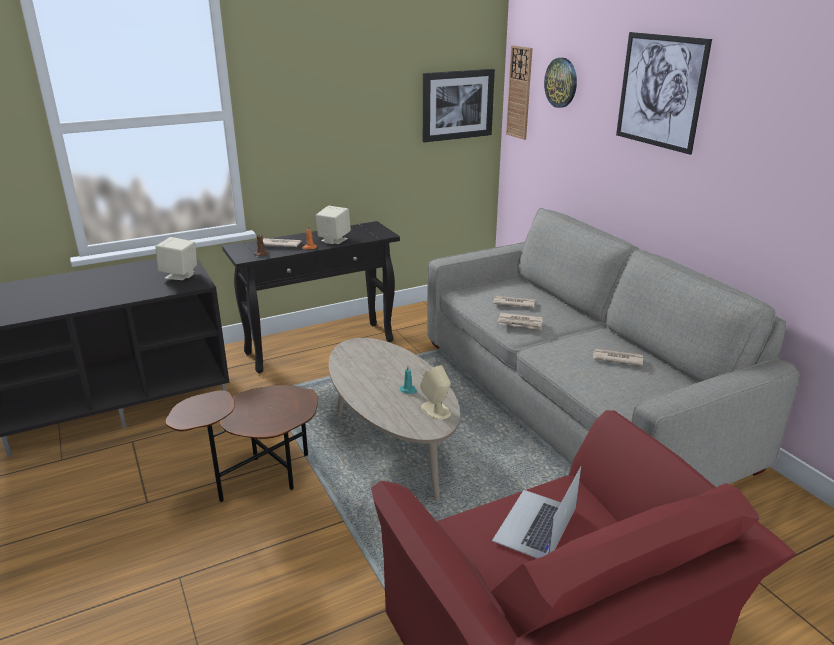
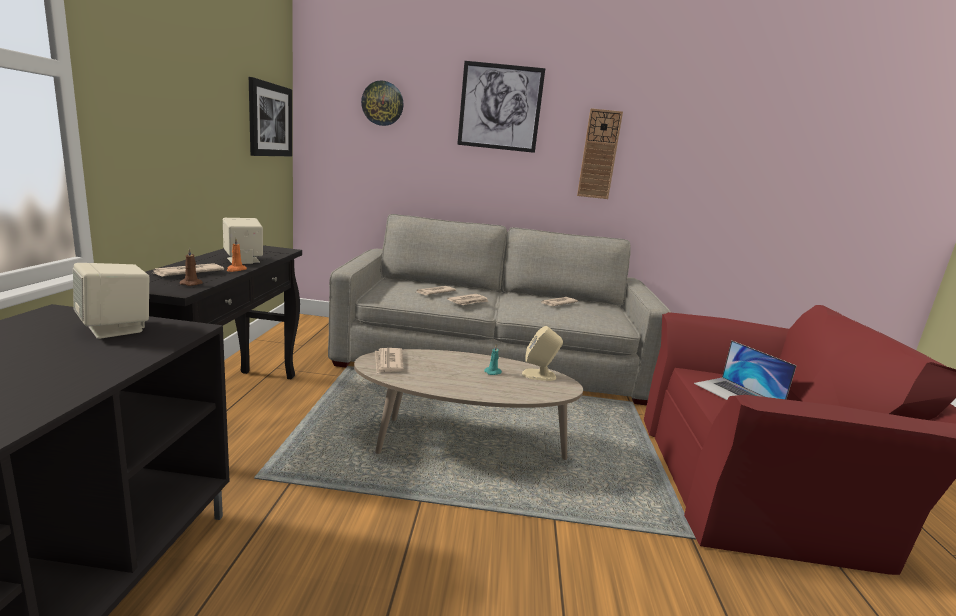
camera: 60 degrees left, 10 degrees down
brown side table [165,385,318,502] -> none
wall clock [506,45,532,140] -> wall clock moved to [577,108,623,199]
none -> newspaper [375,348,404,373]

